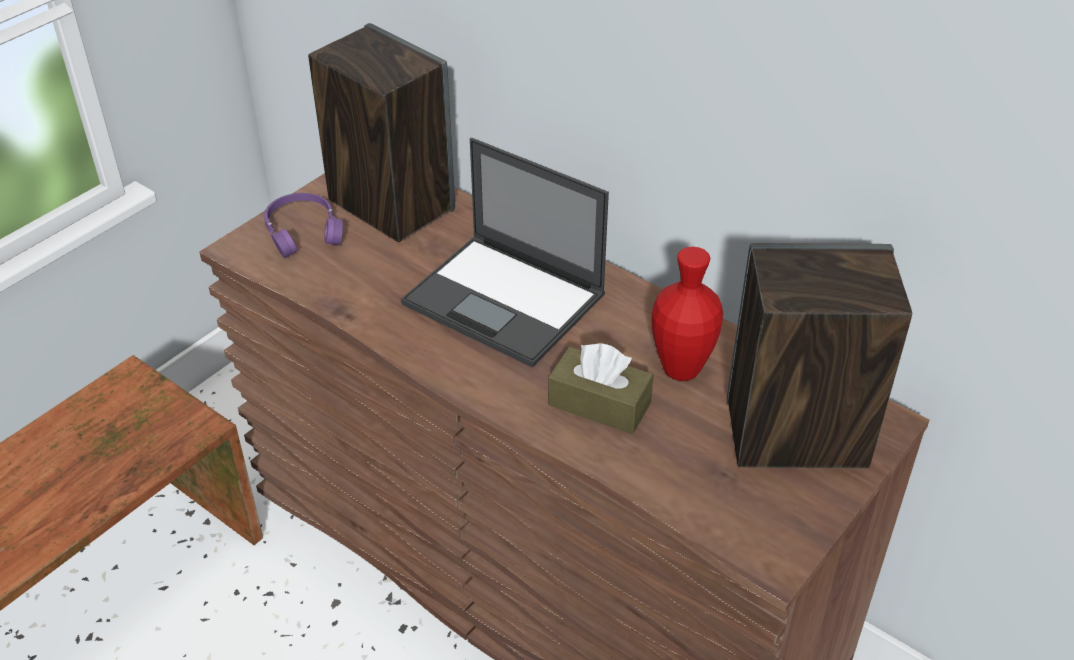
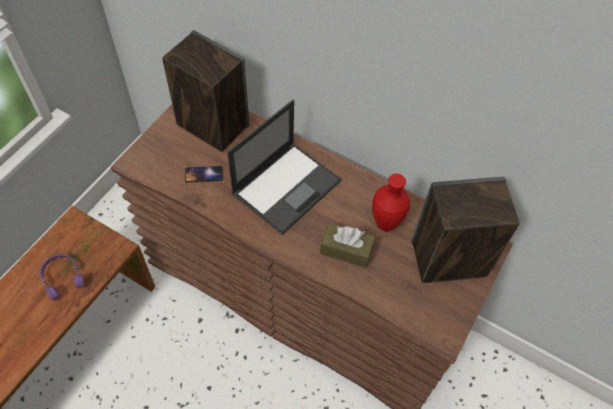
camera: 10 degrees left, 15 degrees up
purple headphones [264,193,343,258] -> purple headphones moved to [40,254,84,301]
laptop [401,138,609,367] -> laptop turned 75 degrees counterclockwise [227,100,341,235]
none -> phone [185,166,223,182]

